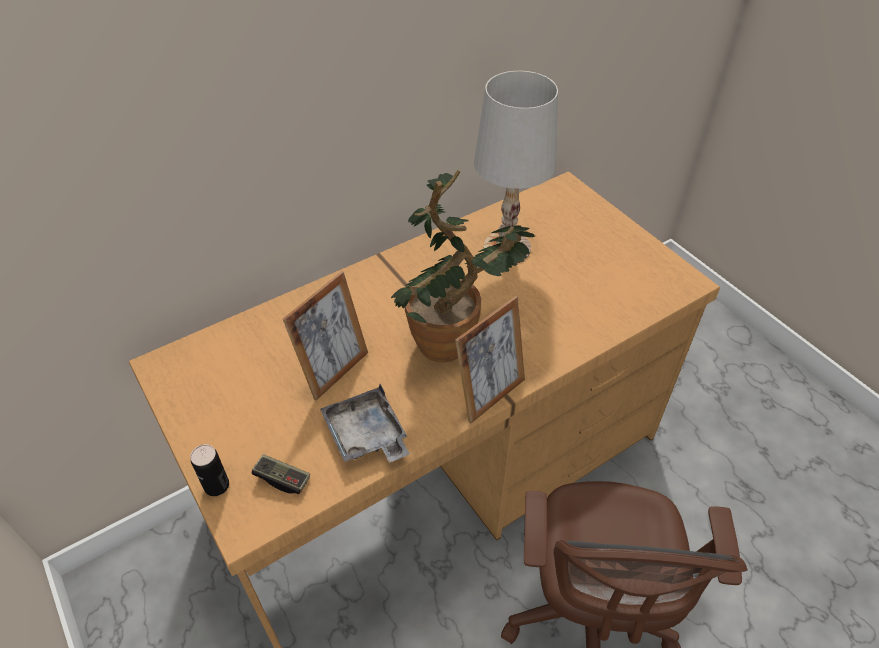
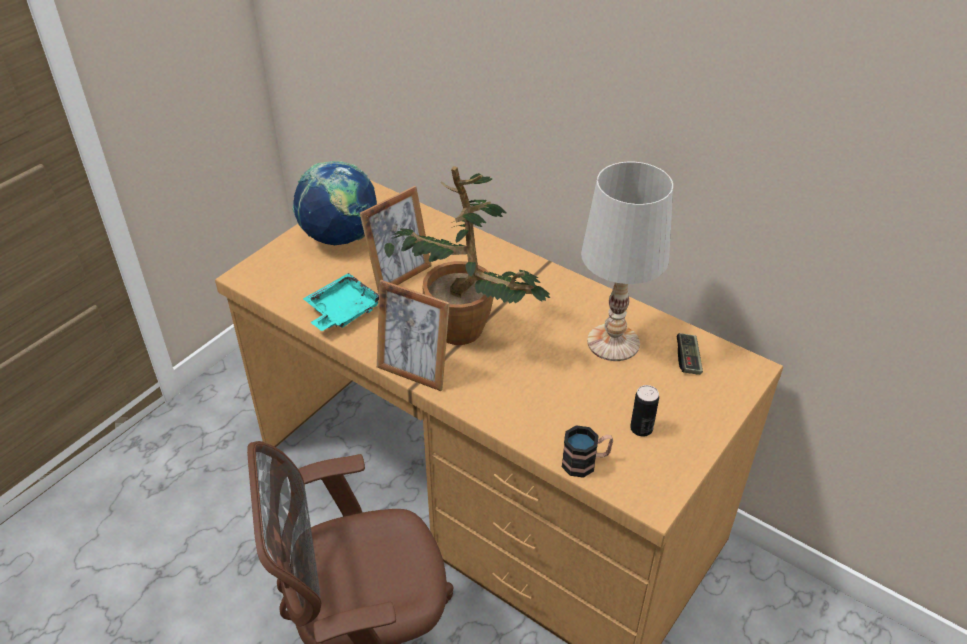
camera: 70 degrees right, 5 degrees down
can [190,444,229,496] -> can moved to [630,385,659,437]
game controller [252,454,310,494] -> game controller moved to [677,333,703,375]
picture frame [283,271,368,401] -> picture frame turned 60 degrees counterclockwise [360,186,432,294]
grey tray [320,384,410,463] -> turquoise tray [303,273,379,331]
none -> globe [292,161,377,245]
none -> mug [562,425,613,478]

